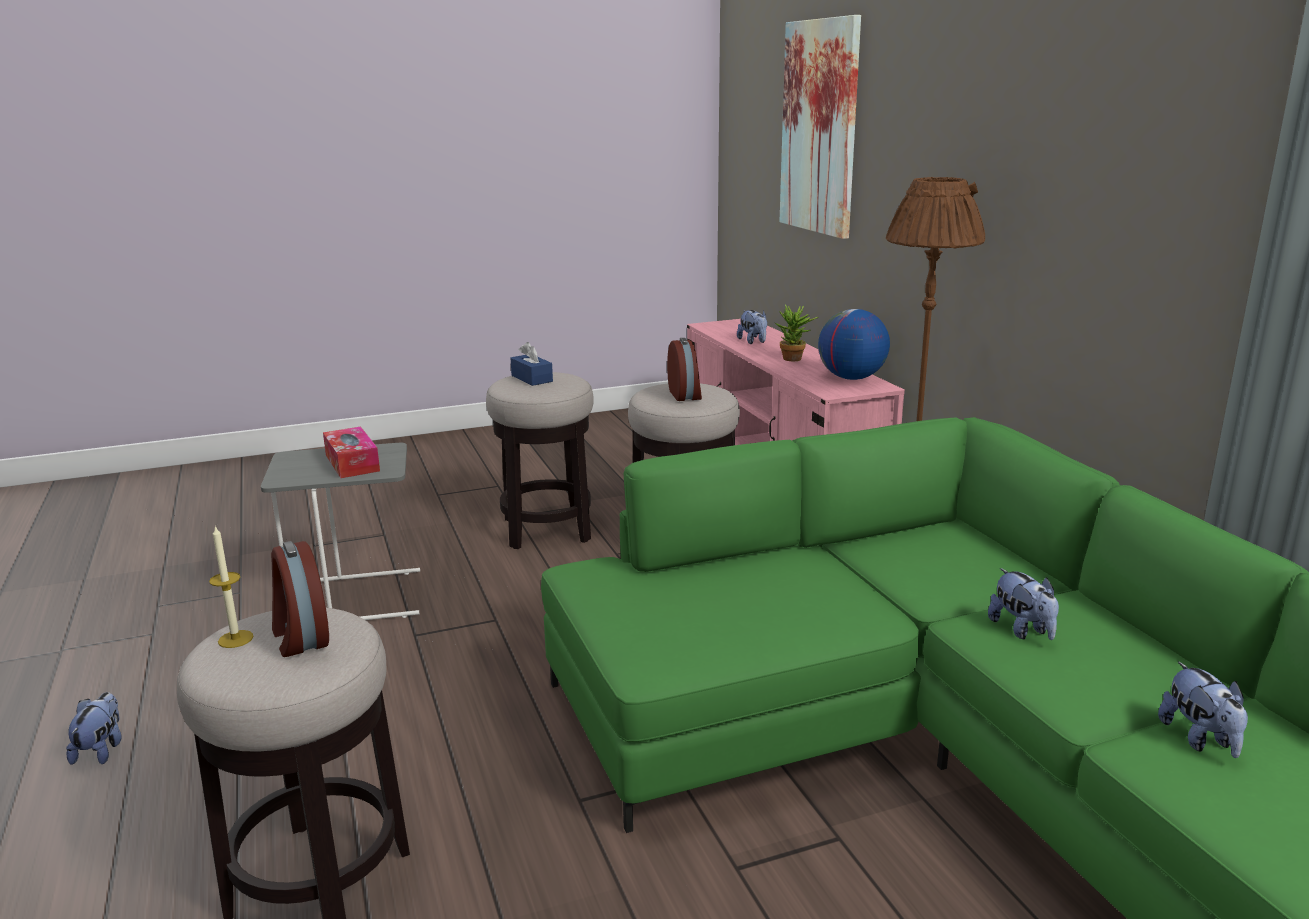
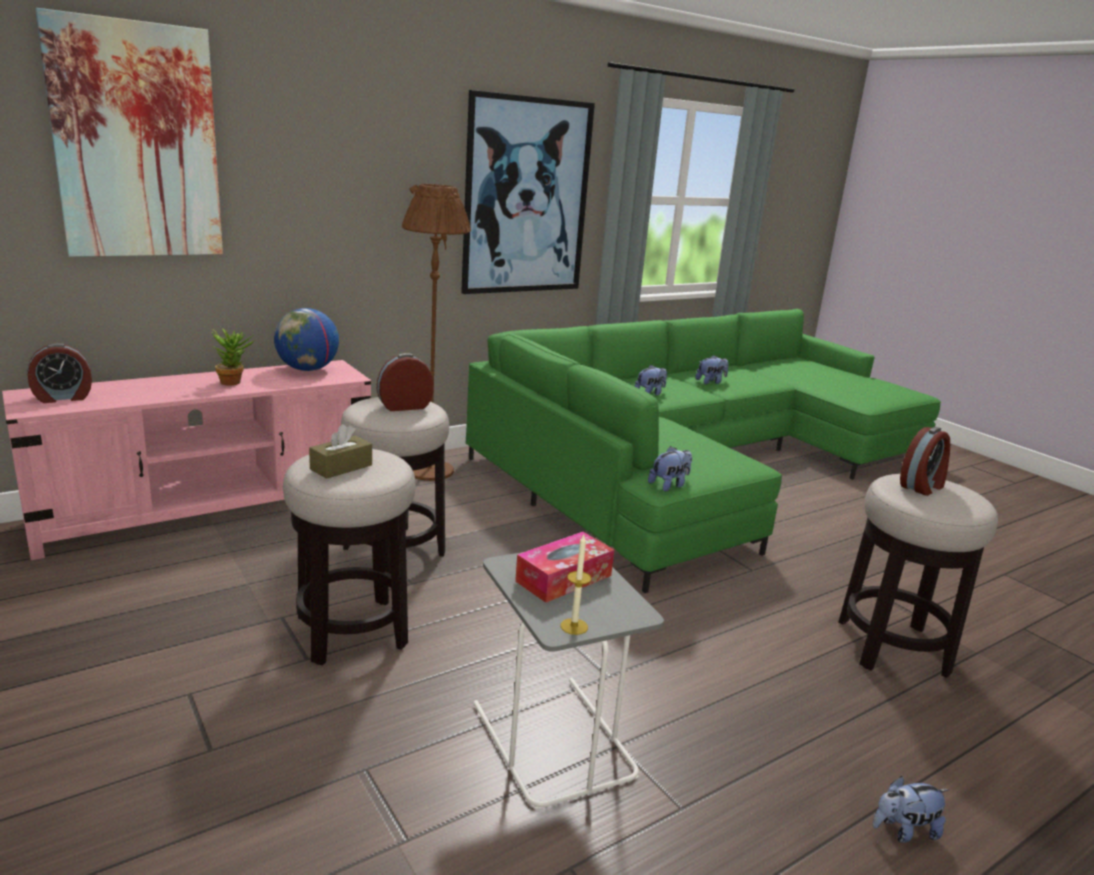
camera: 105 degrees left, 0 degrees up
candle [209,526,254,648] -> candle moved to [560,535,591,635]
blue tissue box [510,342,553,386] -> brown tissue box [309,424,372,479]
plush toy [737,310,767,344] -> plush toy moved to [648,446,692,492]
none -> alarm clock [28,343,92,403]
none -> picture [461,90,595,294]

